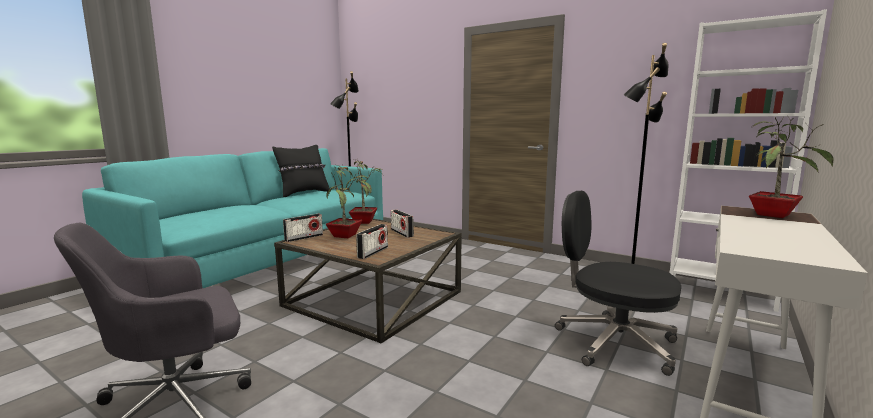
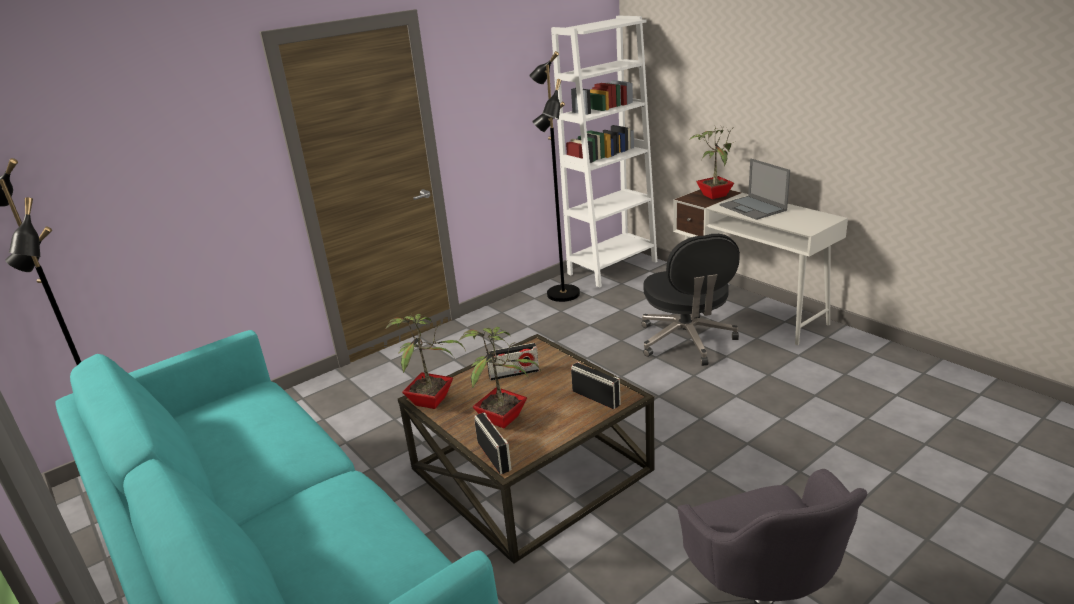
camera: 70 degrees left, 15 degrees up
black pillow [272,145,330,197] -> none
black office chair [555,191,681,376] -> black office chair turned 60 degrees counterclockwise [641,234,740,366]
none -> laptop [720,159,790,220]

